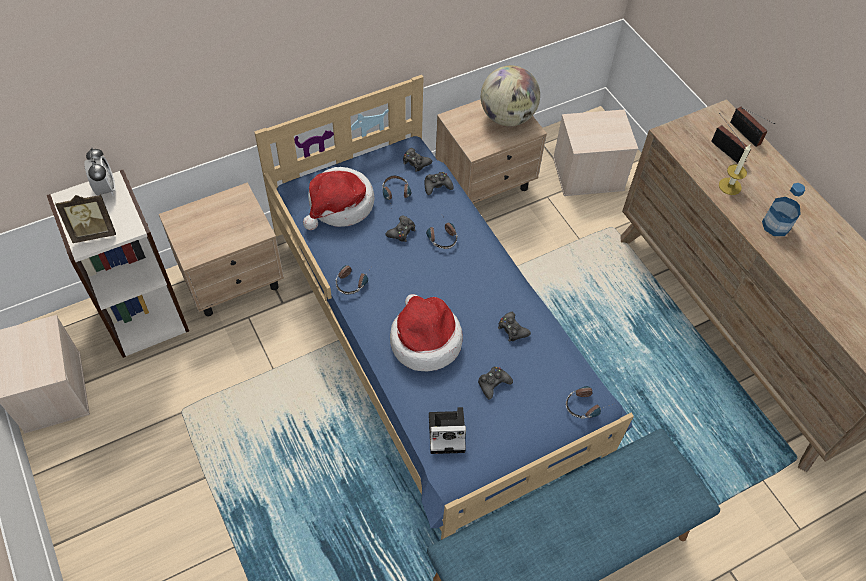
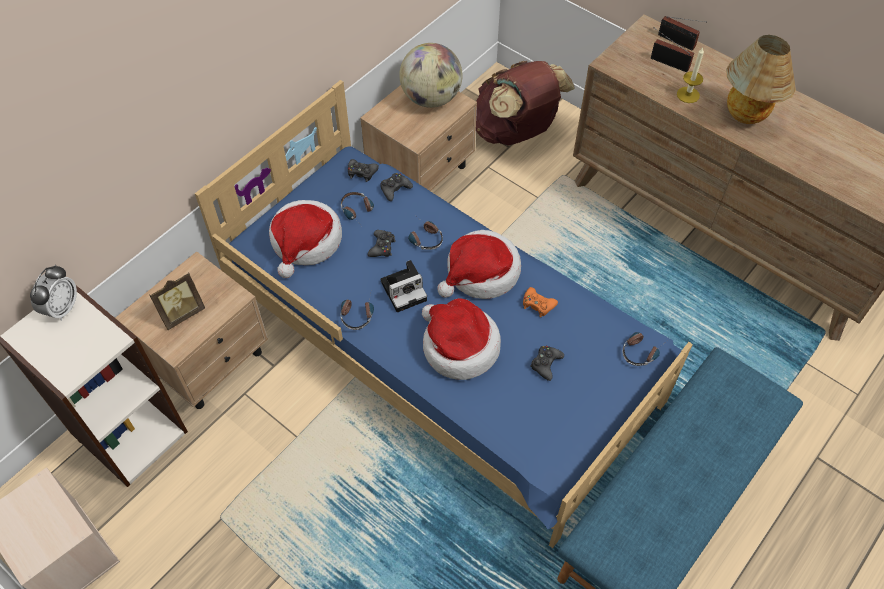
camera: 20 degrees left, 0 degrees up
picture frame [55,194,116,243] -> picture frame moved to [150,272,205,330]
alarm clock [84,148,116,196] -> alarm clock turned 60 degrees clockwise [30,265,77,321]
camera [429,407,466,454] -> camera moved to [381,260,427,312]
black game controller [498,312,531,342] -> orange game controller [523,287,558,317]
beige storage box [553,109,638,196] -> brown backpack [476,61,575,146]
bottle [762,183,805,236] -> table lamp [726,35,796,124]
none -> hat [437,230,521,299]

